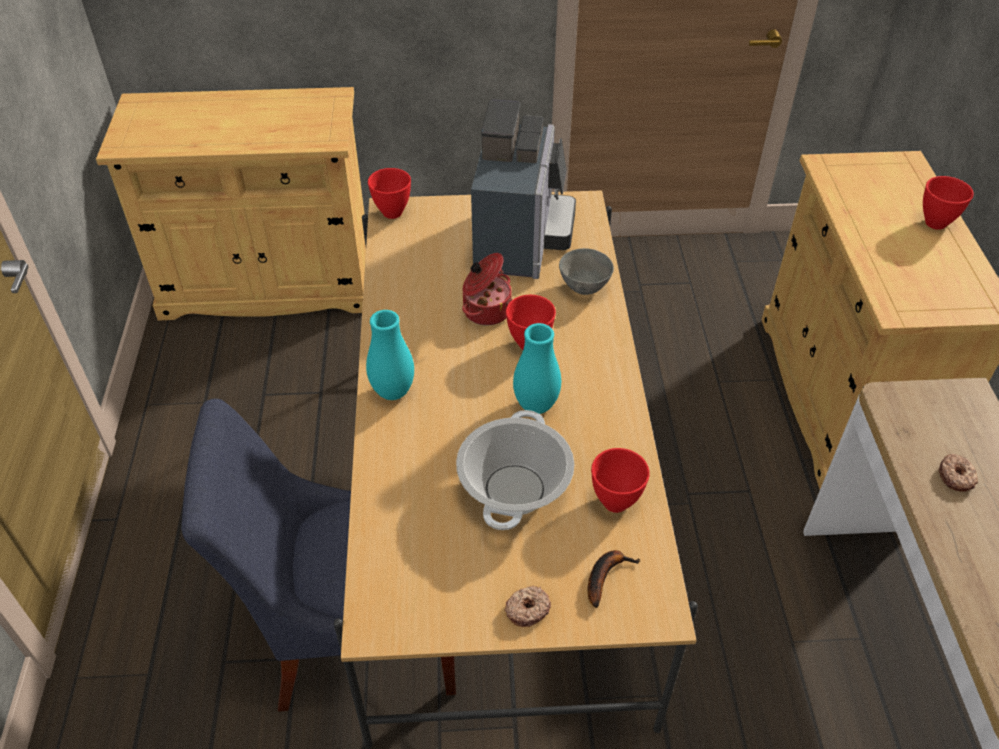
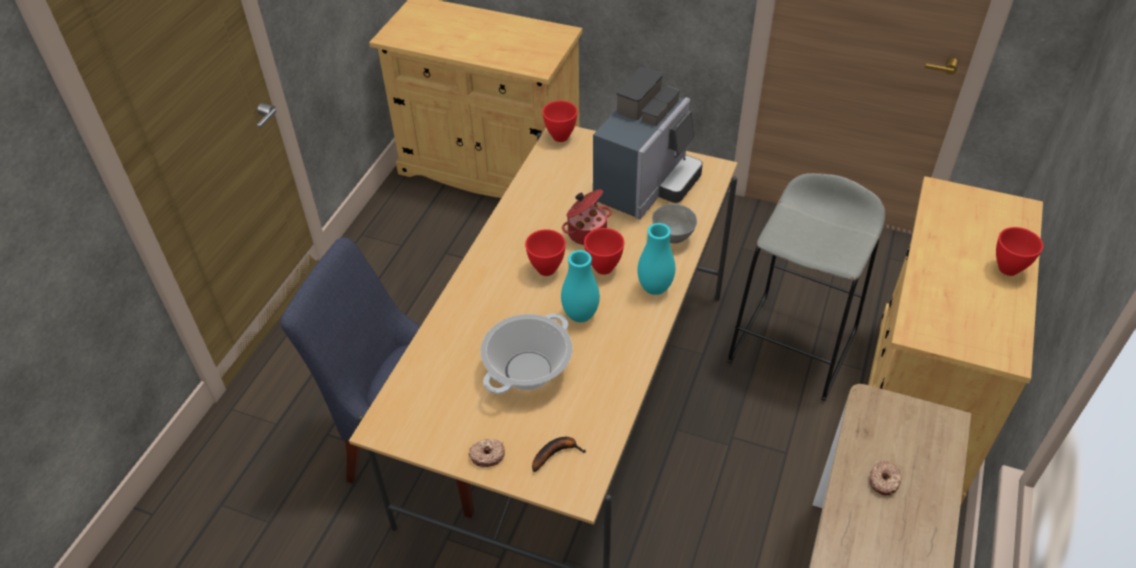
camera: 25 degrees right, 0 degrees up
turquoise vase [366,310,414,400] -> turquoise vase moved to [637,223,675,295]
red bowl [591,448,650,513] -> red bowl moved to [525,229,566,276]
none -> grey stool [727,173,885,401]

